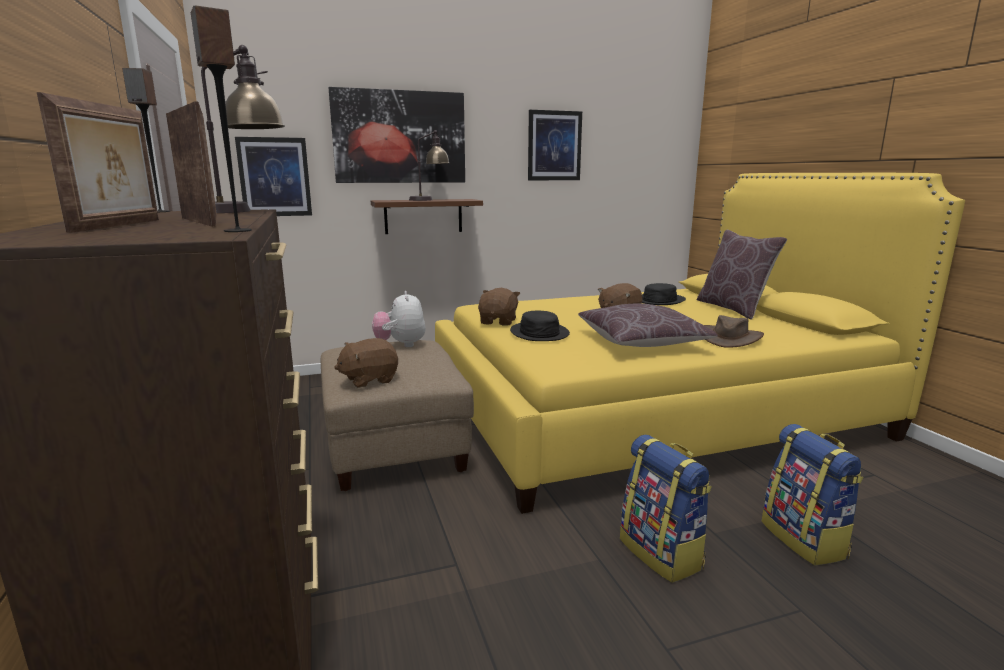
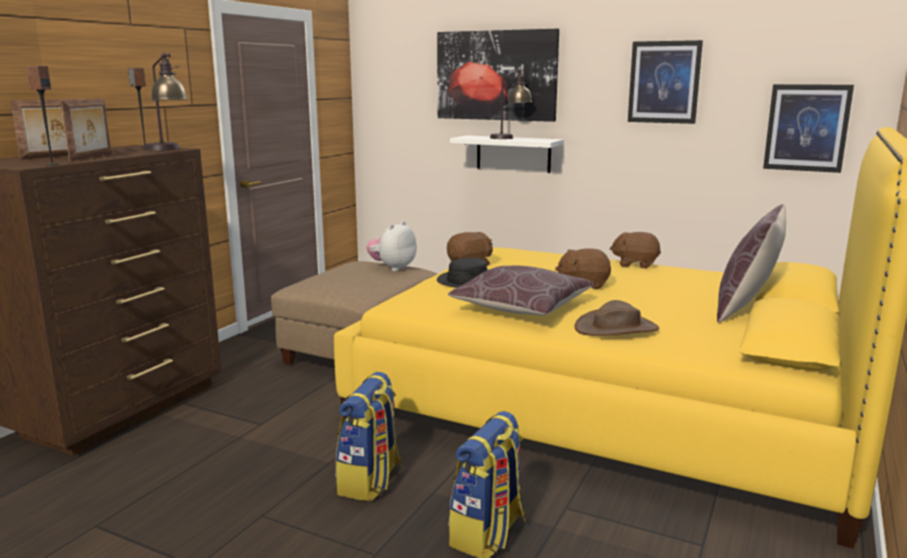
camera: 45 degrees right, 0 degrees up
picture [235,137,312,216] -> picture moved to [763,84,854,173]
brown plush toy [334,338,398,388] -> brown plush toy moved to [610,232,661,268]
brown shelf [371,199,483,234] -> white shelf [450,135,564,173]
black hat [642,283,686,305] -> none

